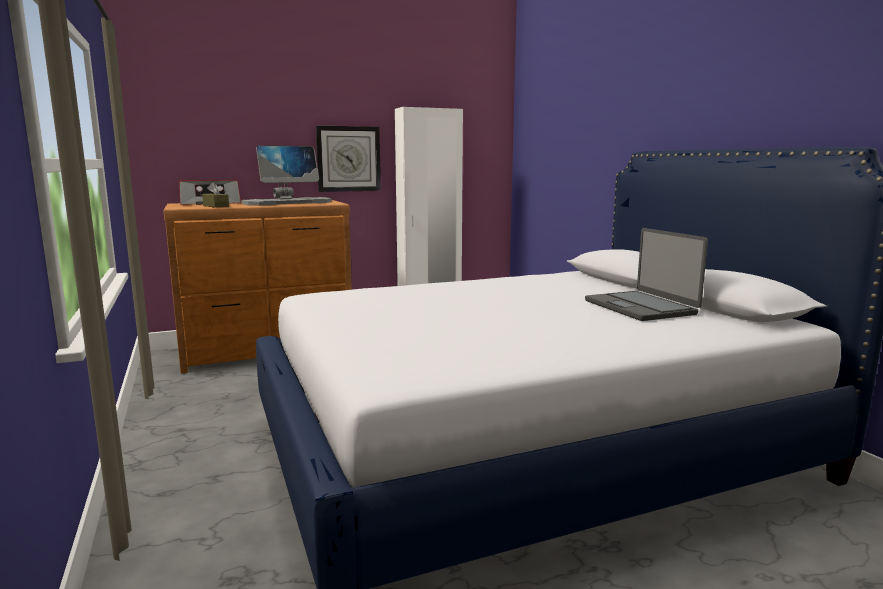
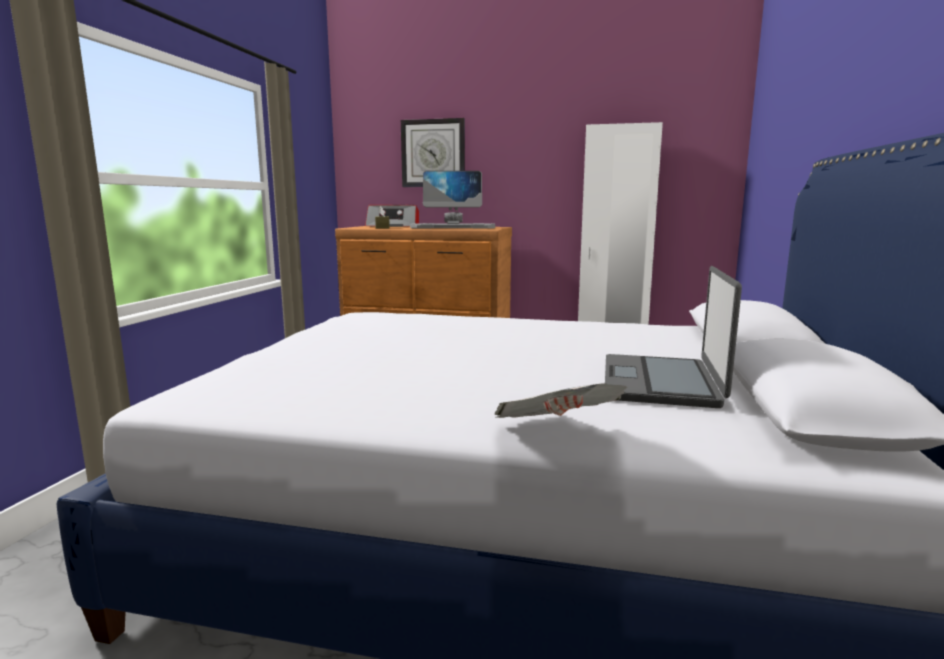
camera: 35 degrees right, 0 degrees up
wall clock [316,125,381,192] -> wall clock moved to [401,118,465,187]
none -> newspaper [495,384,628,418]

